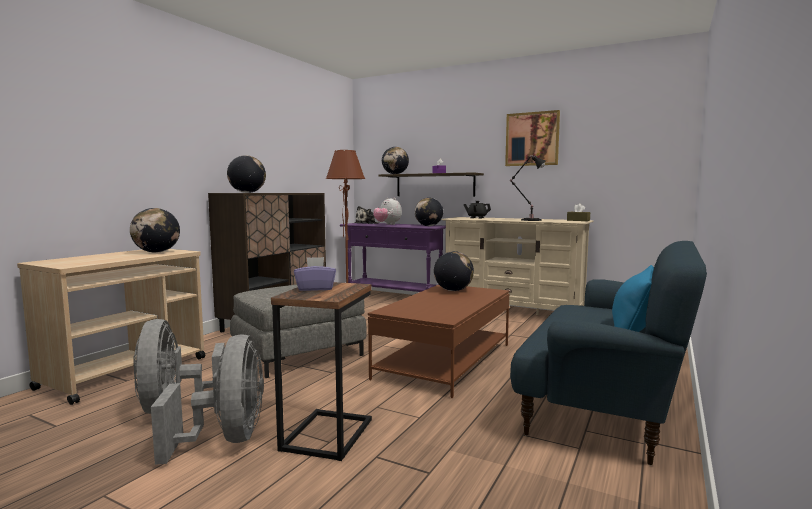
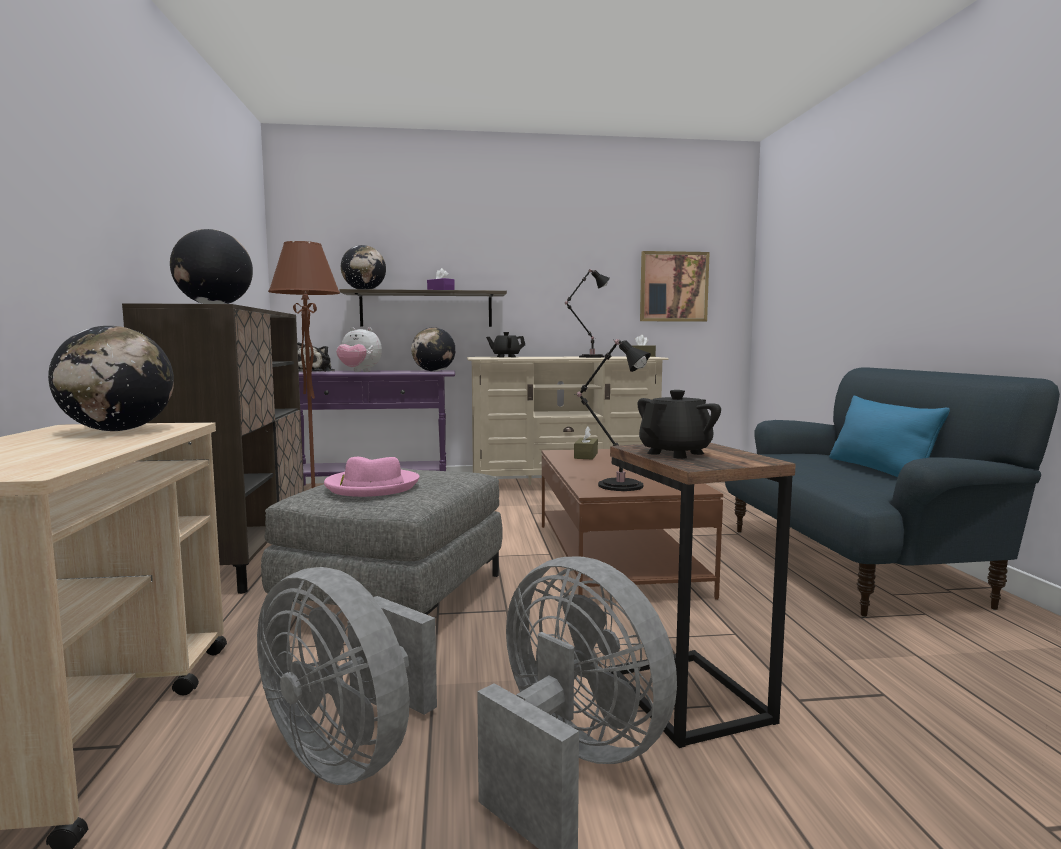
camera: 35 degrees left, 0 degrees up
purple tissue box [294,257,336,291] -> black teapot [638,390,721,459]
globe [434,251,474,291] -> brown tissue box [574,426,598,460]
picture [505,110,560,166] -> picture moved to [640,251,710,322]
none -> pink hat [324,457,420,497]
none -> black table lamp [574,339,651,491]

